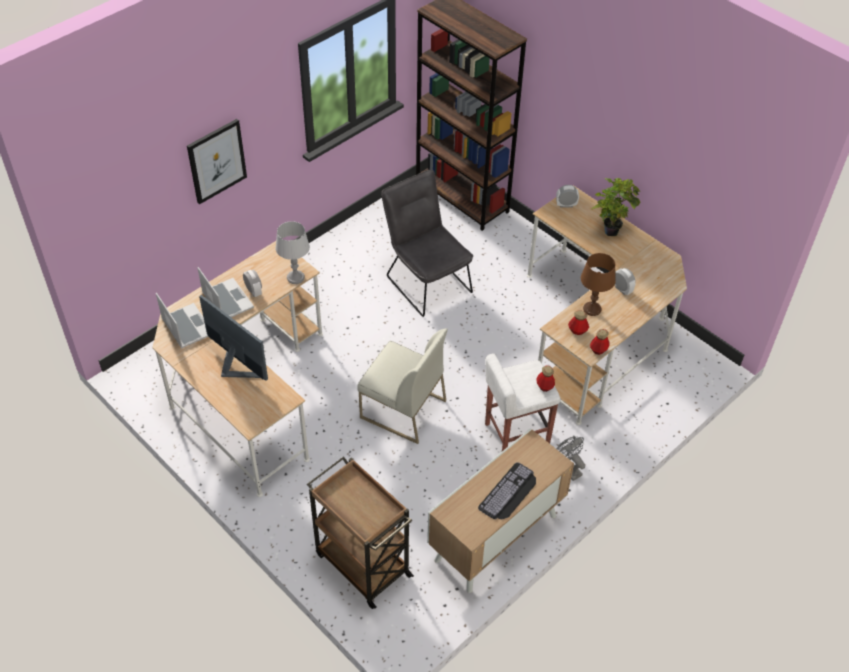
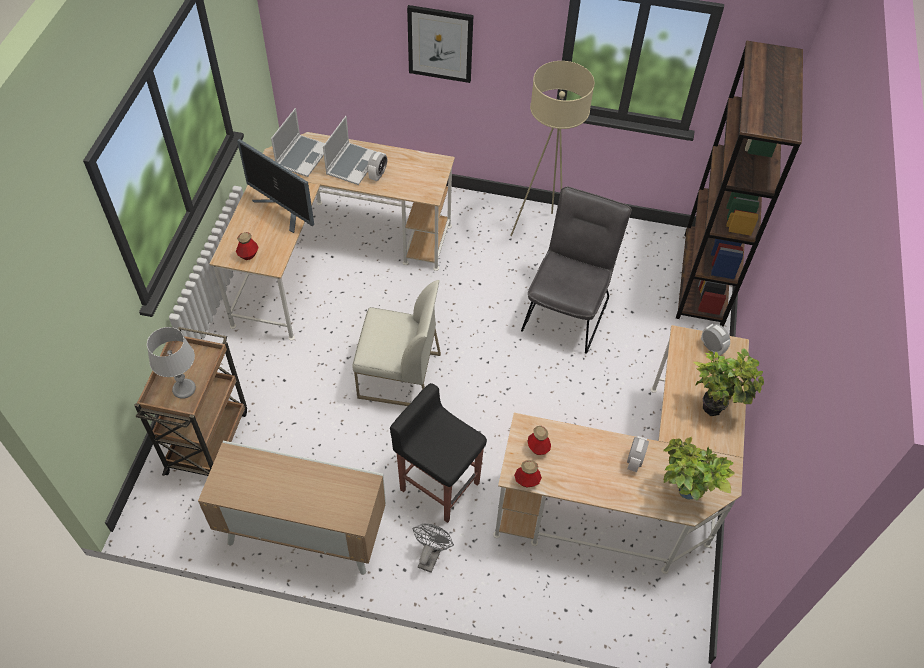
camera: 55 degrees right, 5 degrees up
monitor [199,295,268,381] -> monitor turned 120 degrees clockwise [237,139,314,233]
grey table lamp [275,221,310,284] -> grey table lamp moved to [147,327,196,399]
white chair [357,328,448,444] -> white chair turned 75 degrees counterclockwise [353,280,441,406]
keyboard [478,462,536,520] -> none
white stool [485,353,561,451] -> black stool [390,383,487,523]
bottle [537,366,555,392] -> bottle moved to [236,232,259,260]
brown table lamp [581,253,616,316] -> none
none -> beige floor lamp [510,61,595,236]
none -> potted plant [663,437,735,501]

